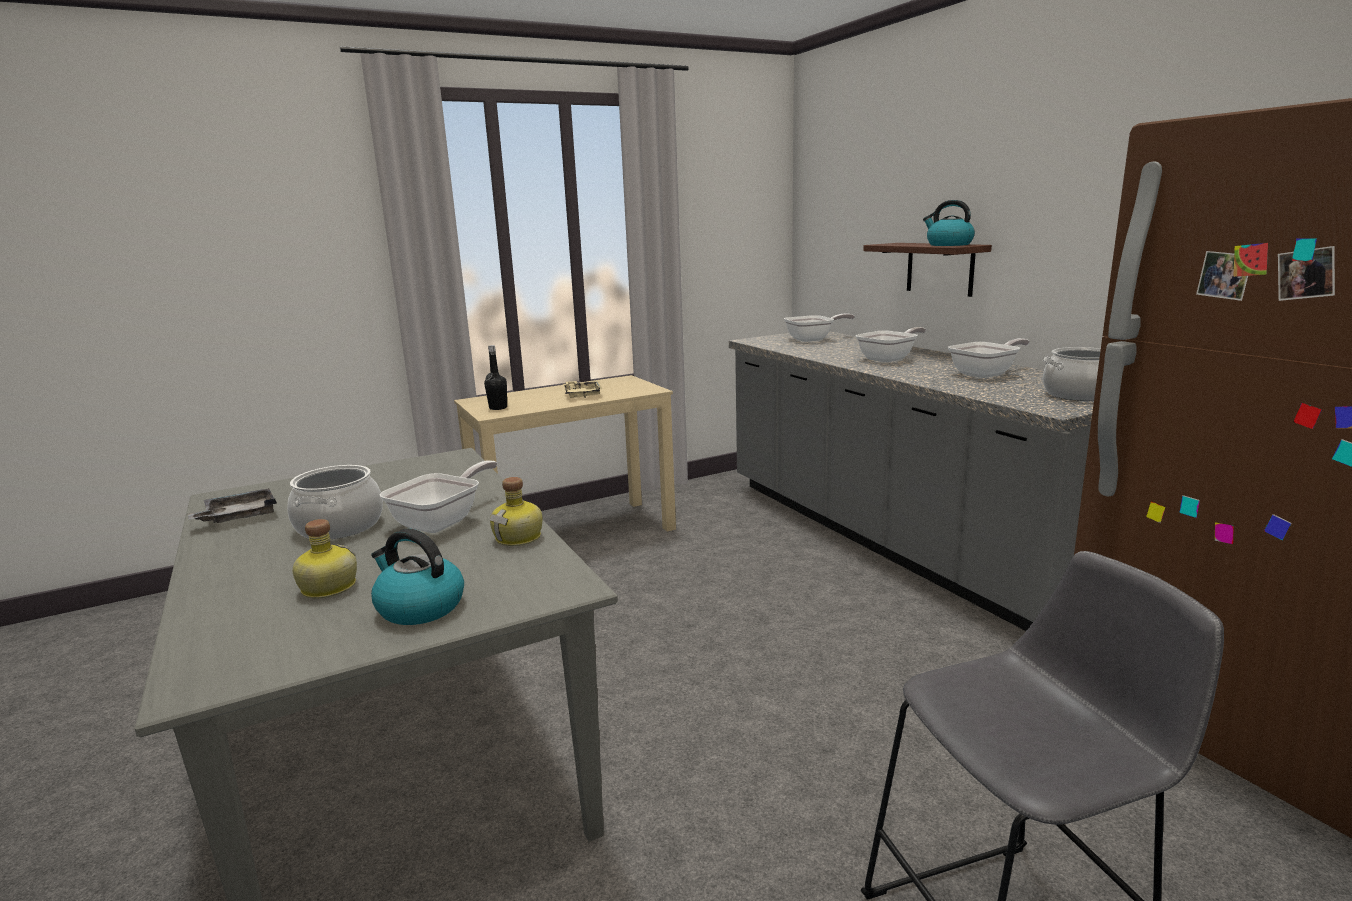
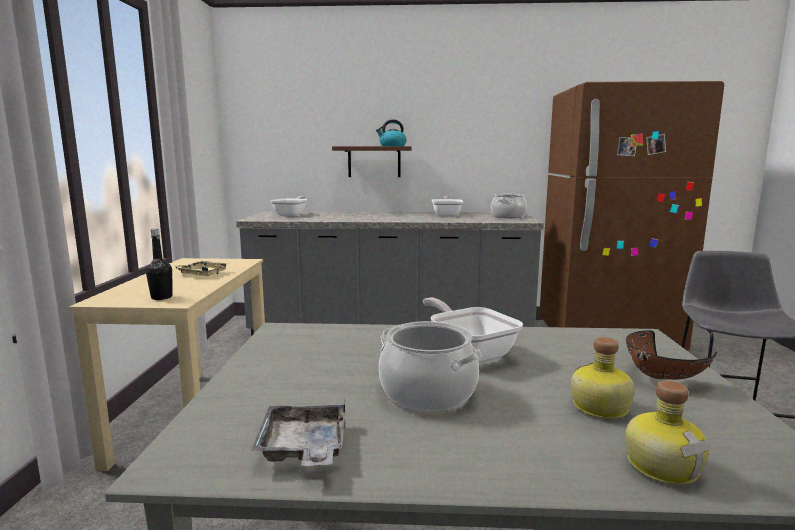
camera: 60 degrees left, 5 degrees down
kettle [371,528,464,625] -> brown bowl [626,331,717,380]
bottle [490,477,543,546] -> bottle moved to [625,381,710,485]
frying pan [856,327,926,362] -> none

